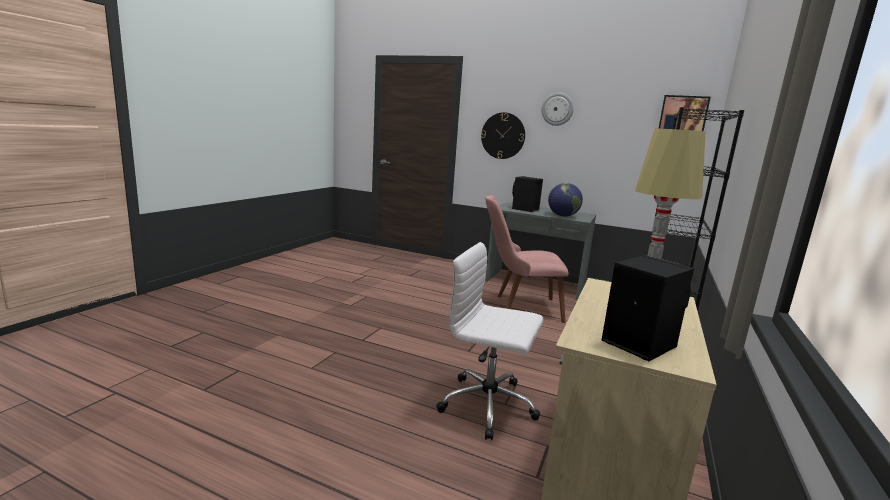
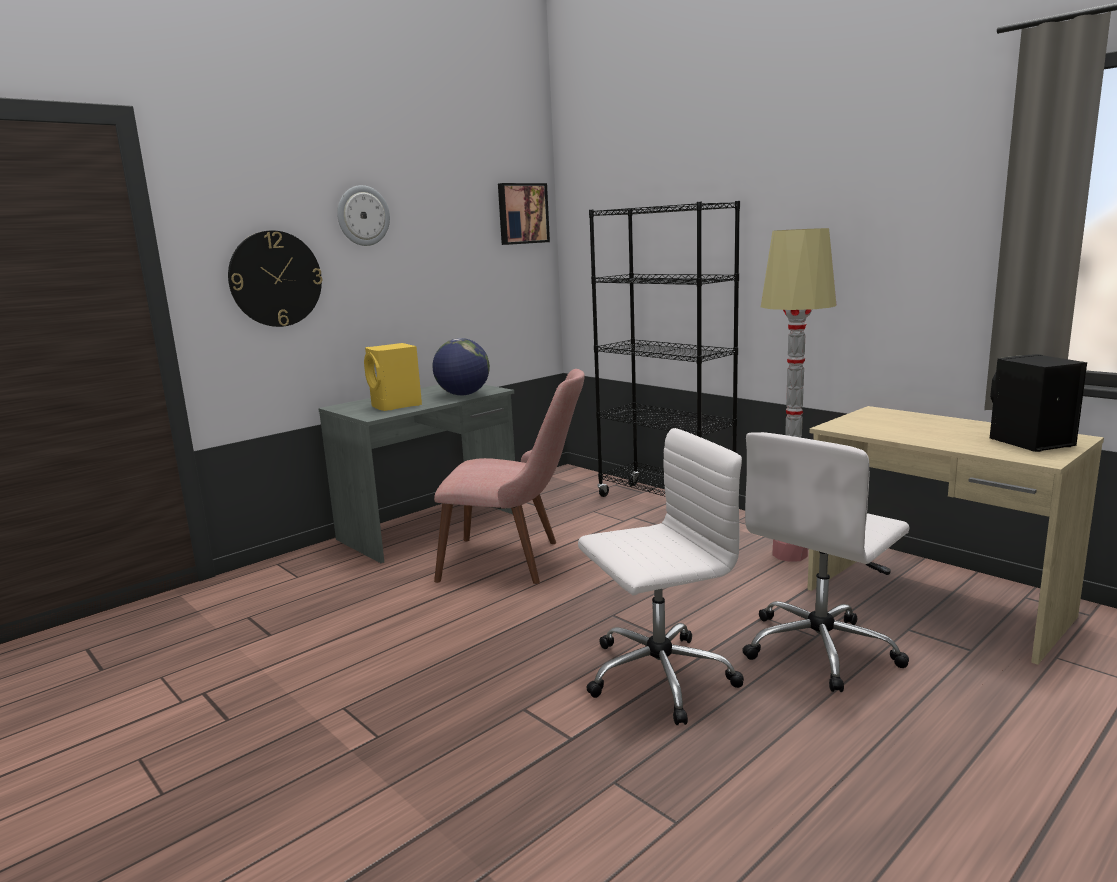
camera: 65 degrees left, 0 degrees up
pink chair [486,195,568,323] -> pink chair turned 105 degrees counterclockwise [434,369,585,584]
black speaker [512,176,543,212] -> yellow speaker [364,343,422,411]
none -> white office chair [578,428,744,725]

